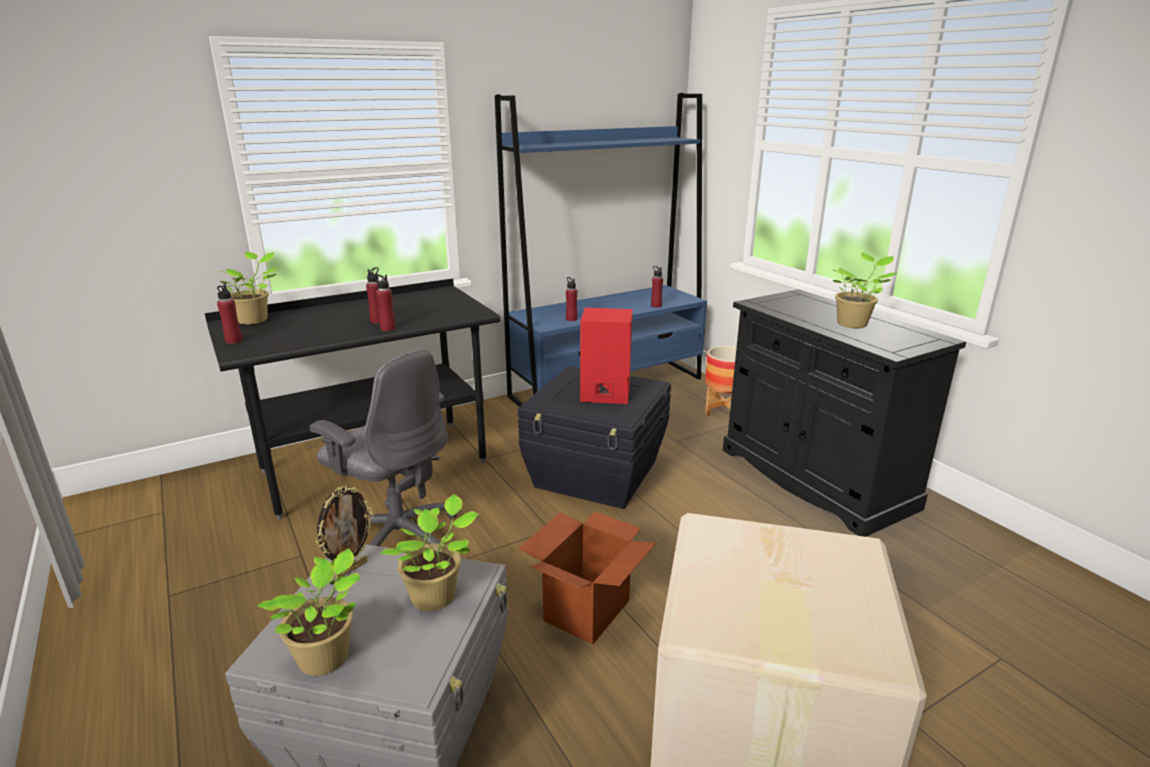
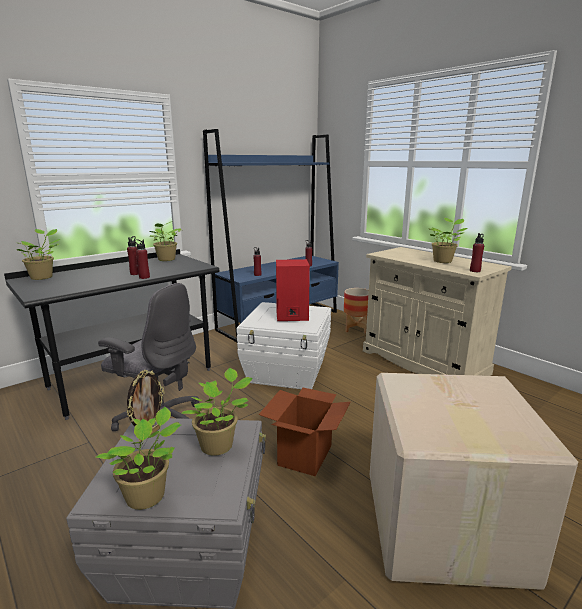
camera: 10 degrees left, 5 degrees down
red bottle [217,284,242,344] -> red bottle moved to [470,233,484,272]
black storage box [518,366,671,509] -> white storage box [237,302,331,389]
black cabinet [723,289,966,537] -> beige cabinet [363,247,512,376]
none -> potted plant [149,221,181,261]

